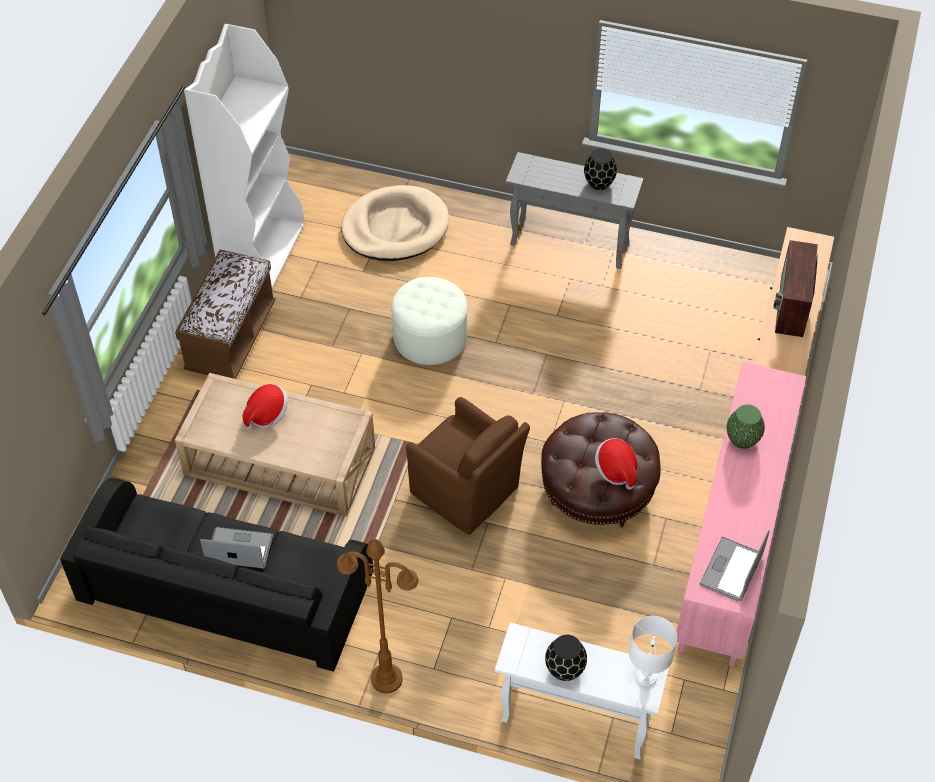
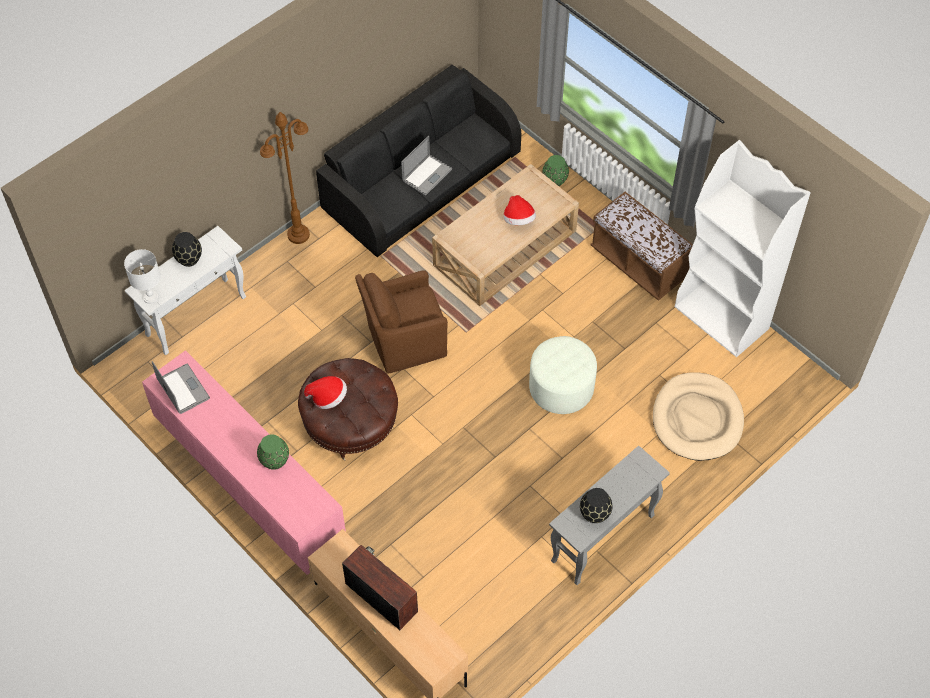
camera: 120 degrees right, 5 degrees up
none -> green vase [542,155,569,186]

